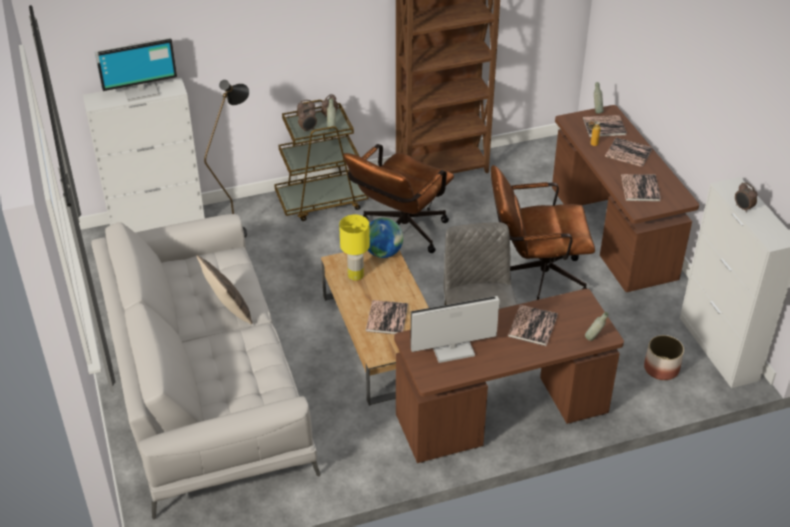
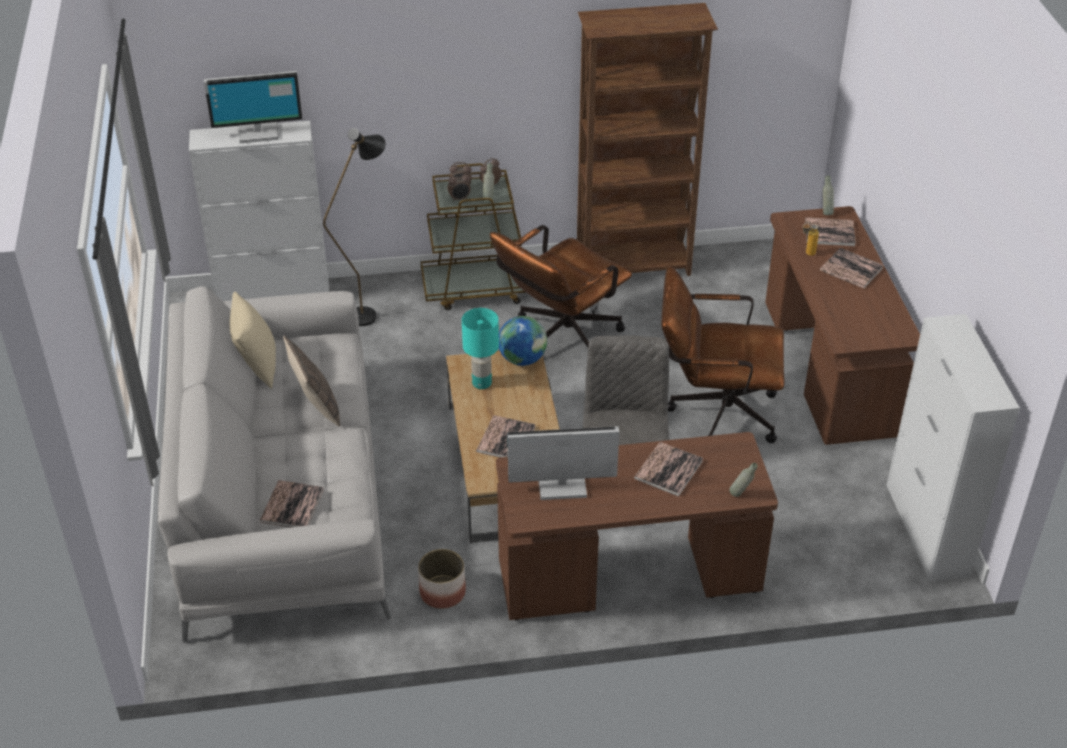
camera: 10 degrees right, 0 degrees up
yellow table lamp [339,215,370,281] -> turquoise table lamp [462,308,499,389]
book [621,174,661,202] -> book moved to [260,480,323,527]
planter [644,335,684,380] -> planter moved to [418,549,466,609]
alarm clock [735,182,758,213] -> none
none -> beige pillow [230,292,276,389]

